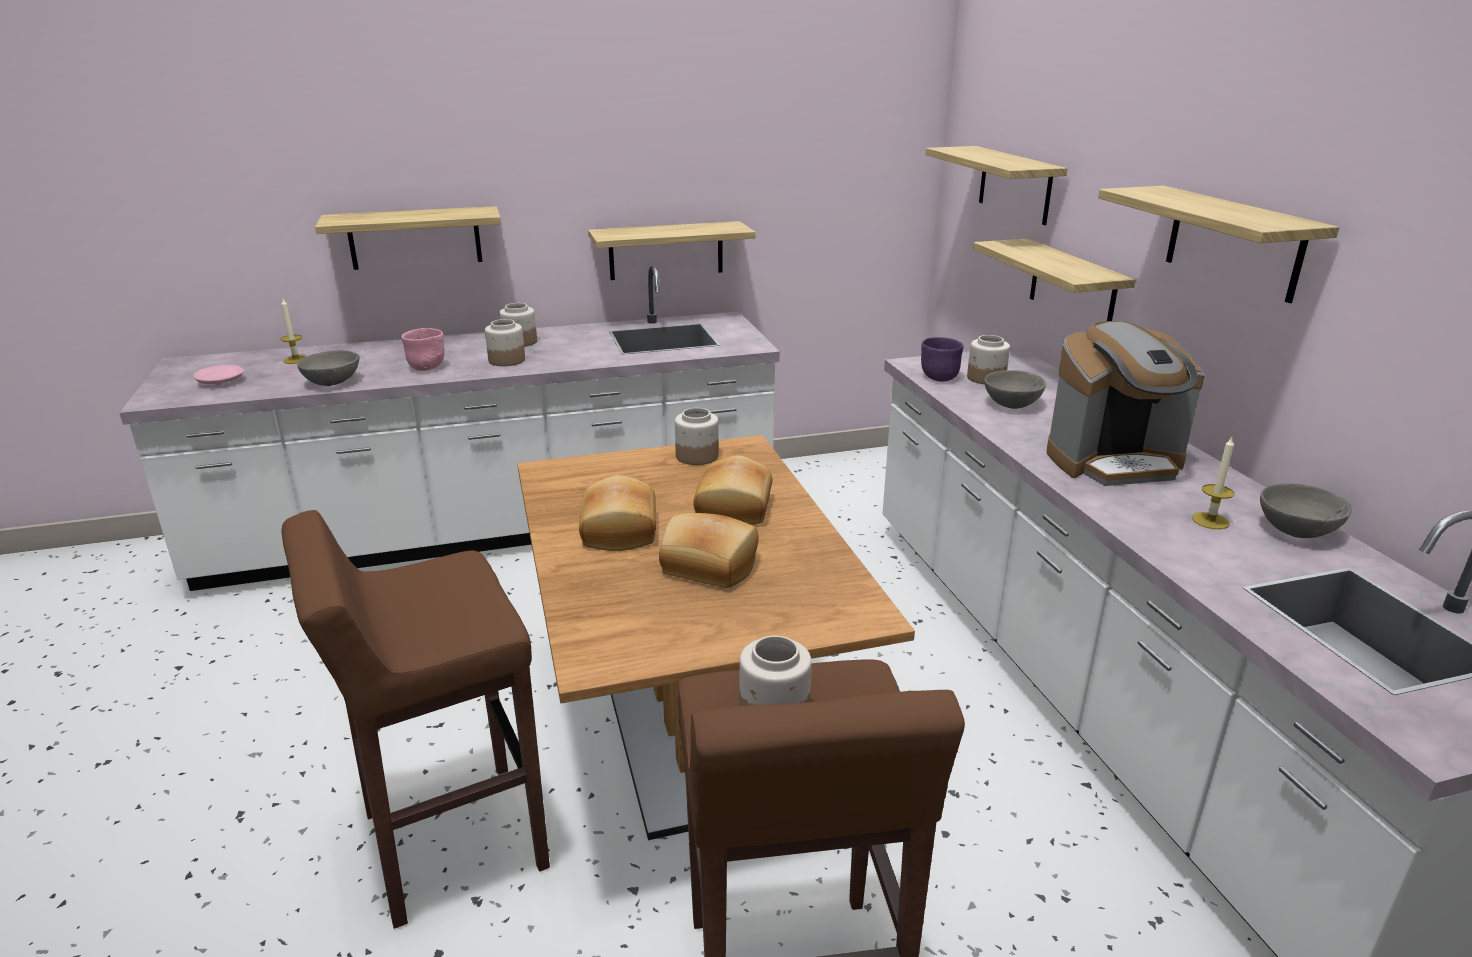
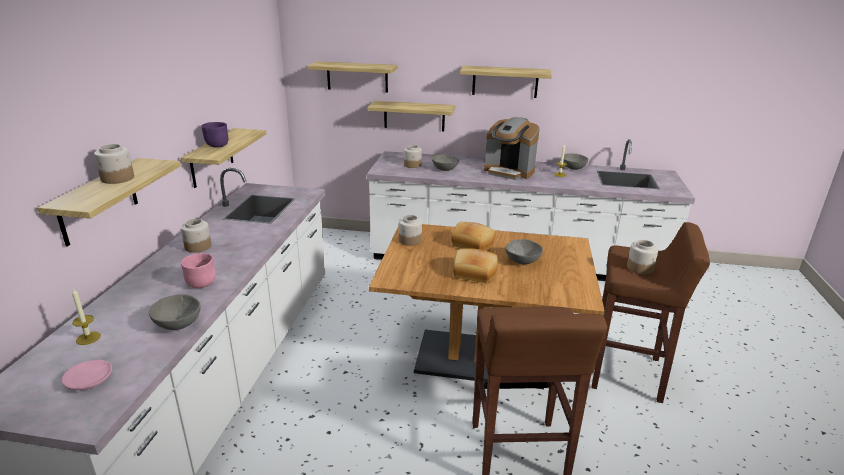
camera: 65 degrees left, 0 degrees up
jar [485,319,525,366] -> jar moved to [94,144,134,184]
bread [659,513,759,588] -> grey bowl [505,239,543,264]
purple bowl [921,337,964,382] -> purple bowl moved to [201,122,228,148]
coffee machine [1047,321,1205,486] -> coffee machine turned 105 degrees clockwise [484,117,540,180]

